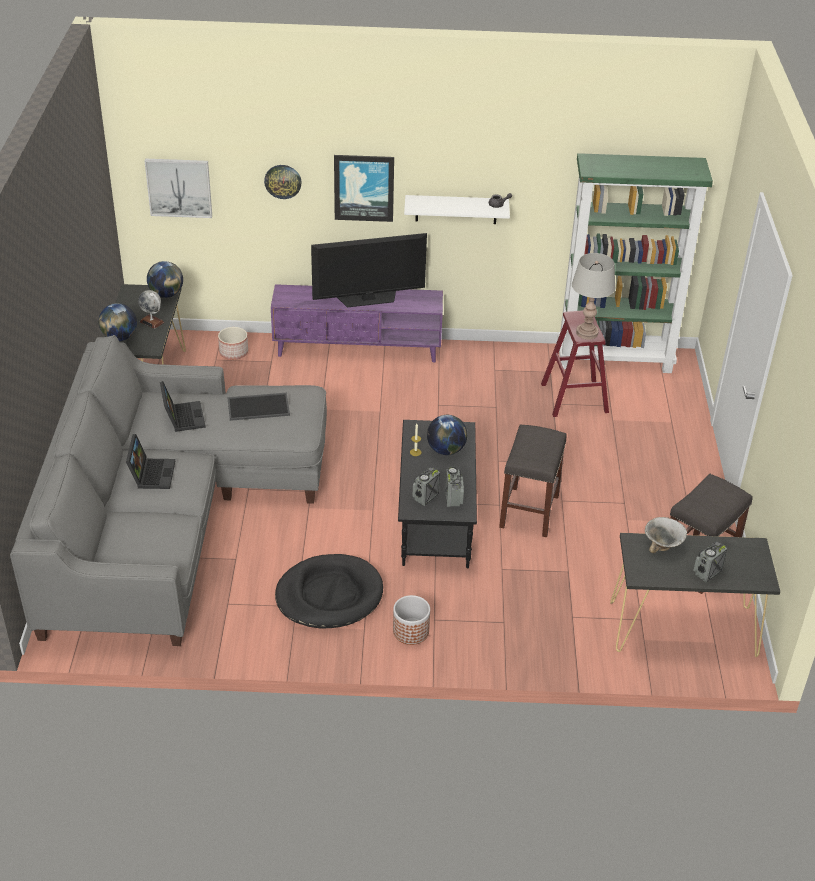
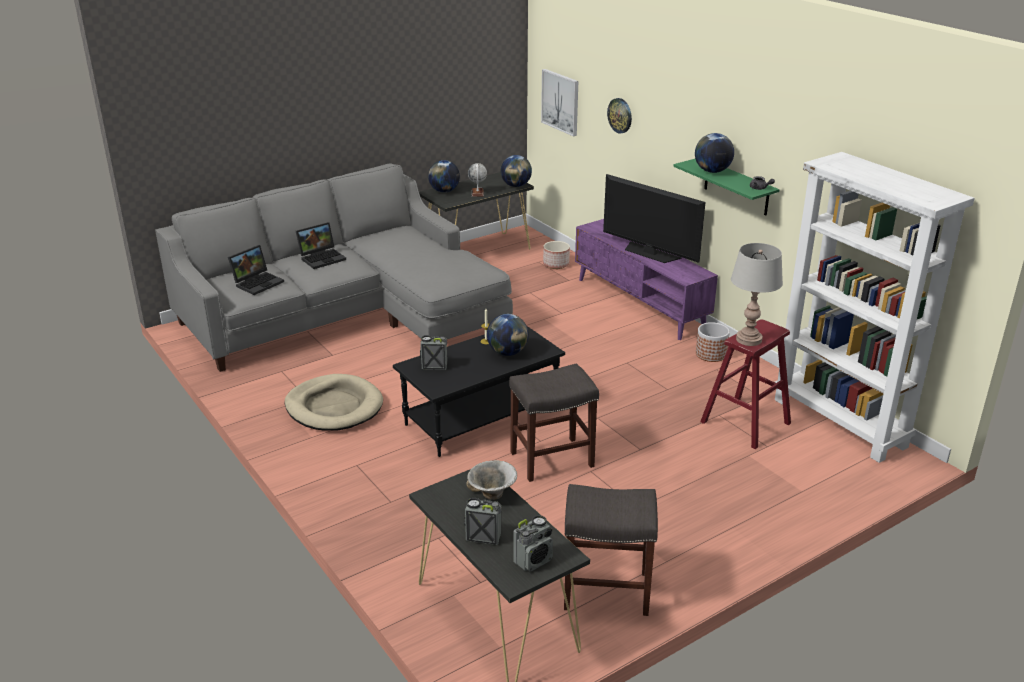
camera: 55 degrees right, 10 degrees down
laptop [160,381,206,432] -> laptop moved to [228,245,284,295]
tray [227,393,290,421] -> none
black dog bed [275,554,383,629] -> beige dog bed [285,374,383,431]
picture [334,155,394,222] -> none
planter [393,595,430,645] -> planter moved to [696,322,730,362]
white shelf [404,195,510,224] -> green shelf [673,159,780,215]
radio [445,466,464,507] -> radio moved to [514,515,553,571]
green bookcase [558,153,713,373] -> white bookcase [775,152,975,463]
none -> globe [695,133,734,173]

